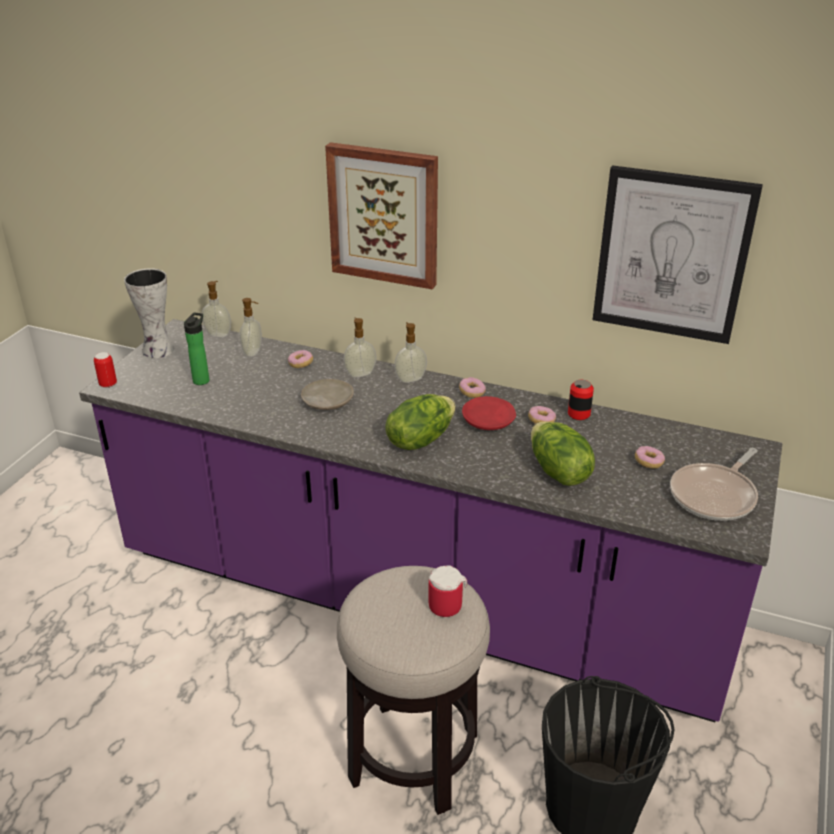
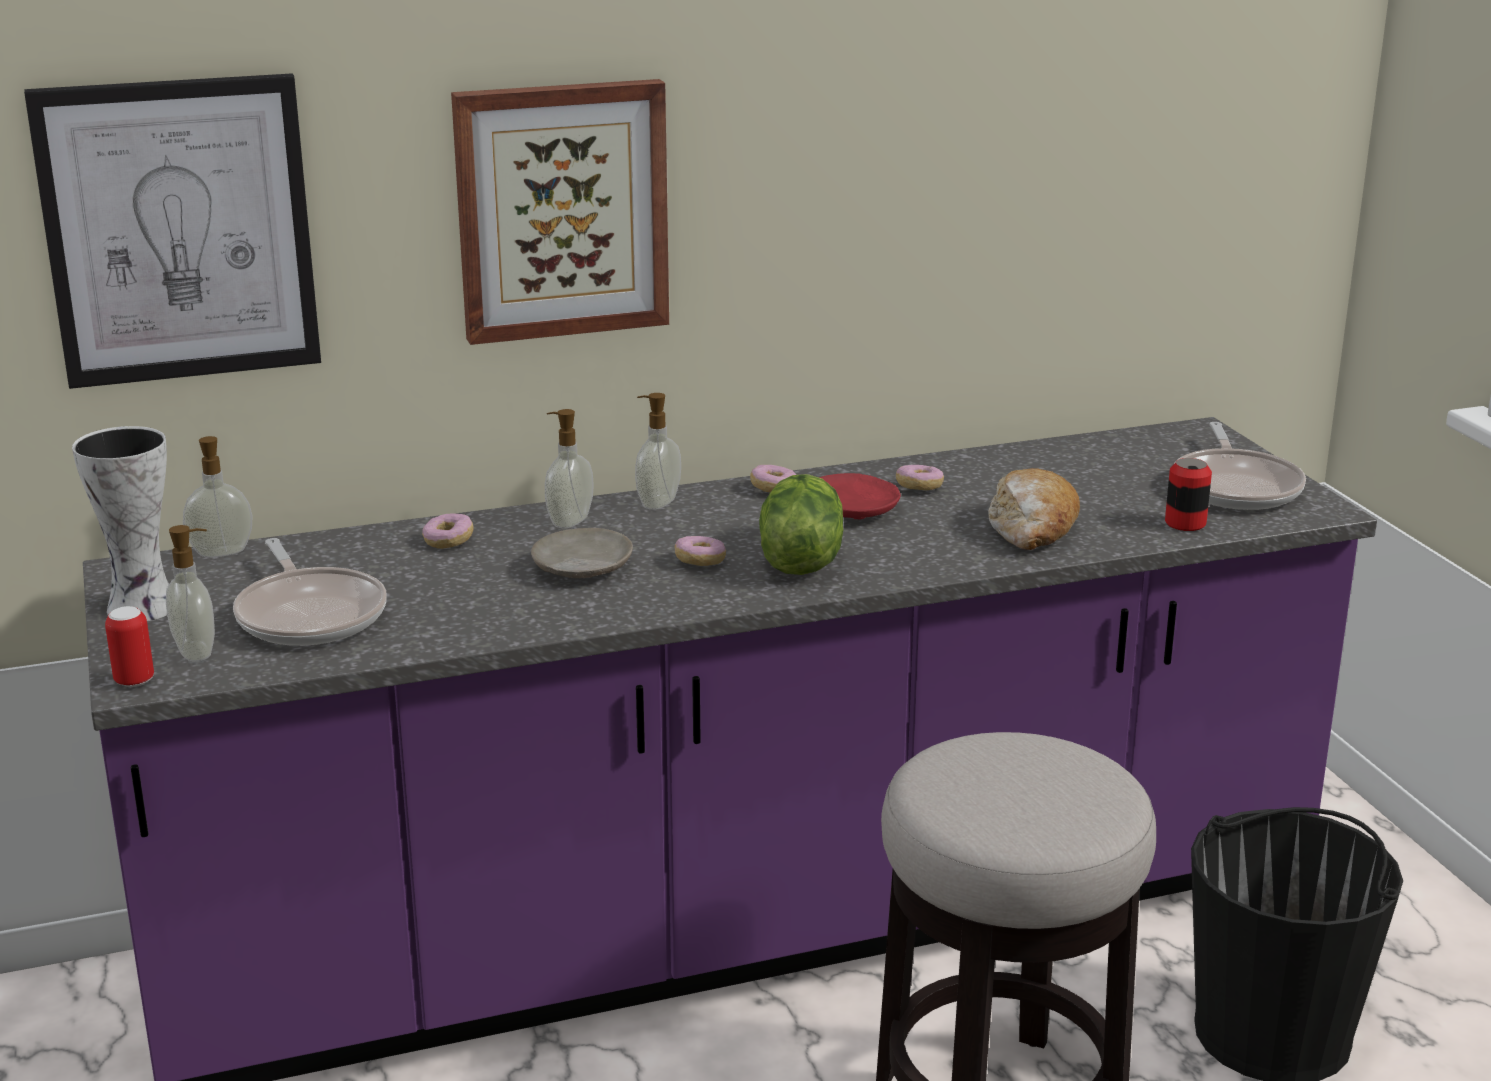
camera: 40 degrees left, 10 degrees down
bottle [184,313,209,385] -> frying pan [233,538,387,646]
soap dispenser [240,298,262,357] -> soap dispenser moved to [166,525,215,661]
mug [429,565,467,617] -> none
lettuce [531,422,595,486] -> bread [988,468,1080,550]
can [568,380,594,420] -> can moved to [1165,458,1212,531]
picture [593,165,763,344] -> picture moved to [24,73,321,389]
donut [635,446,665,469] -> donut moved to [674,536,726,566]

